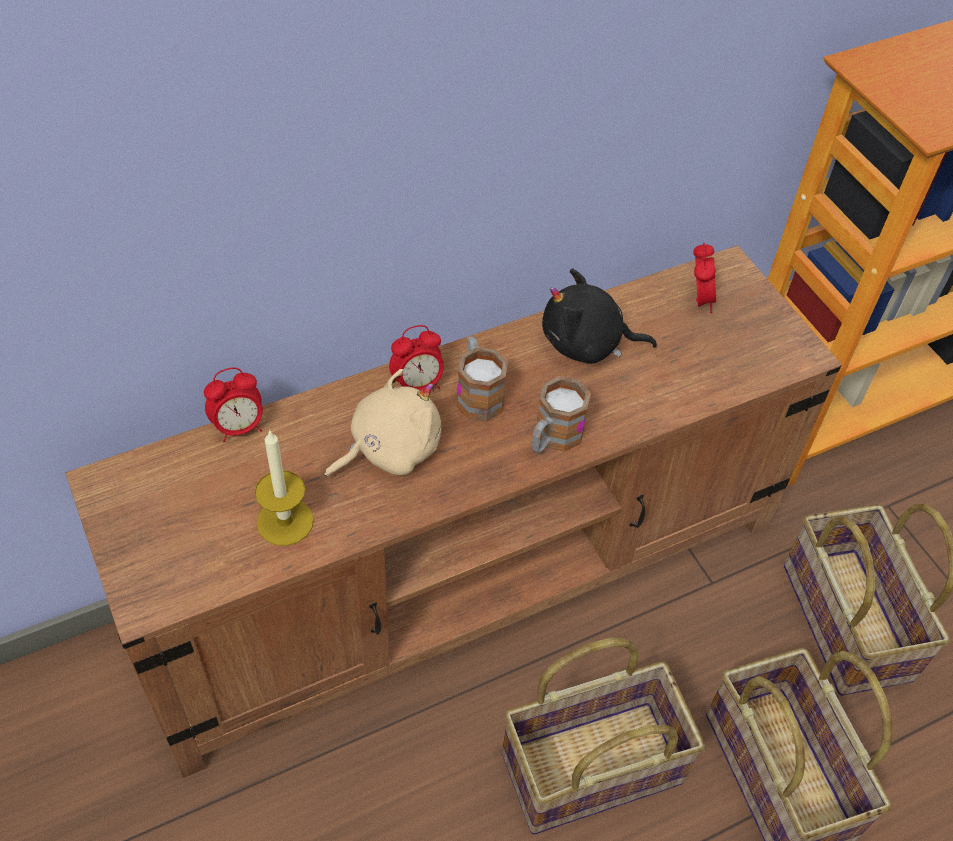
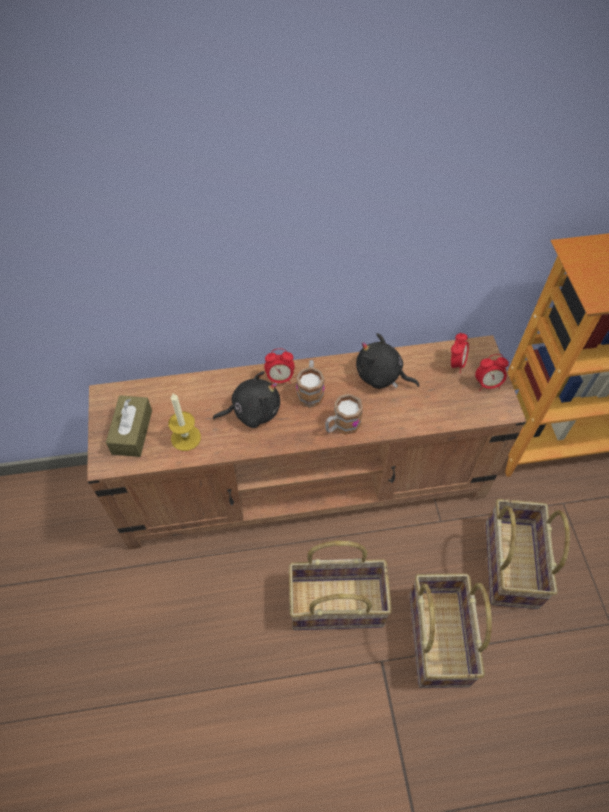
camera: 20 degrees right, 5 degrees up
alarm clock [204,368,263,443] -> alarm clock moved to [475,354,509,391]
beige plush toy [325,369,441,478] -> black plush toy [213,371,280,428]
none -> brown tissue box [106,395,152,457]

